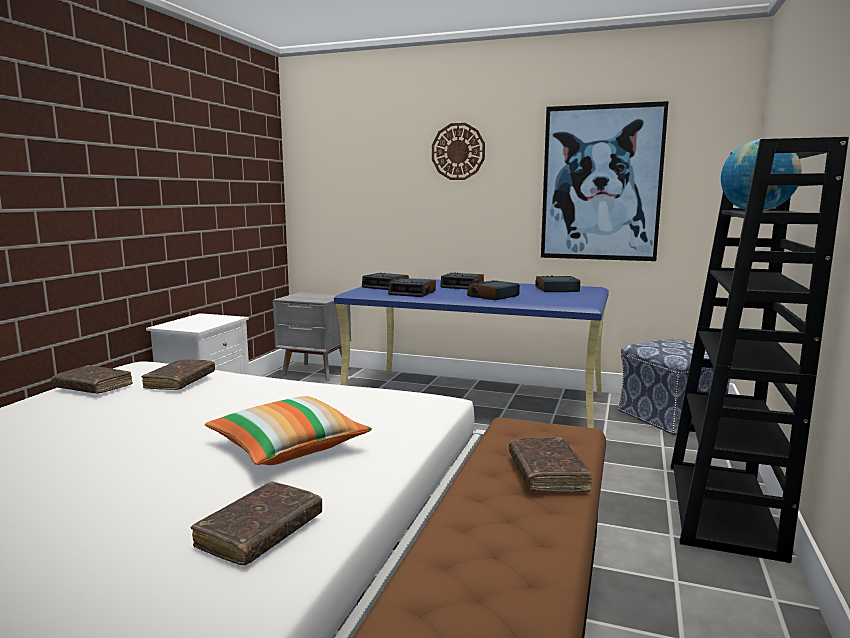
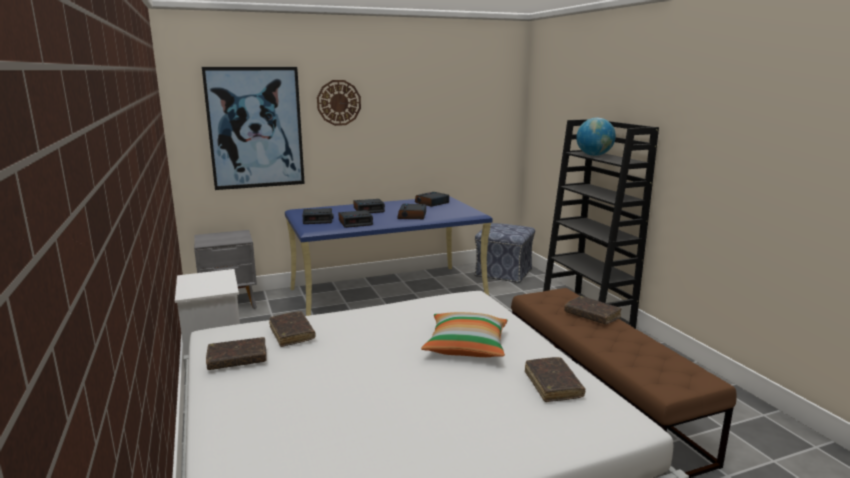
camera: 40 degrees left, 5 degrees up
picture [541,101,669,261] -> picture moved to [202,67,305,190]

